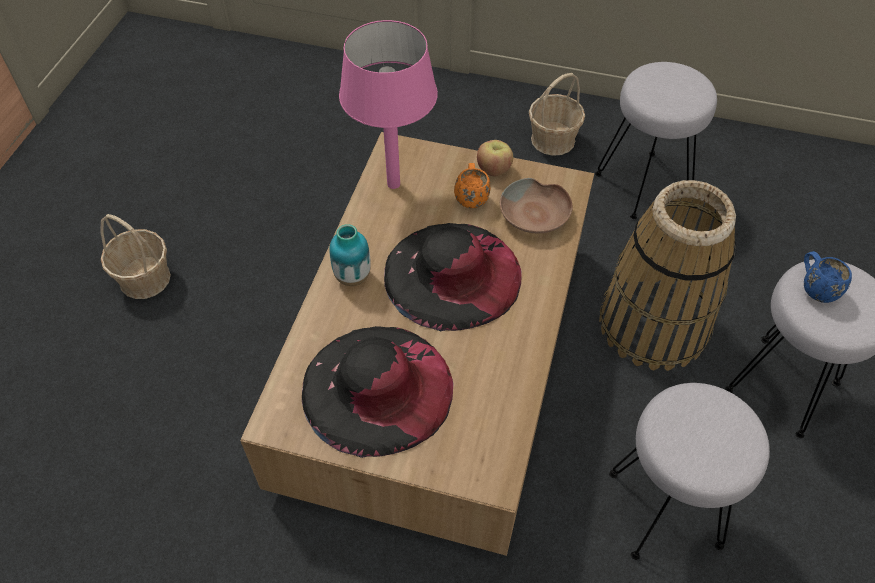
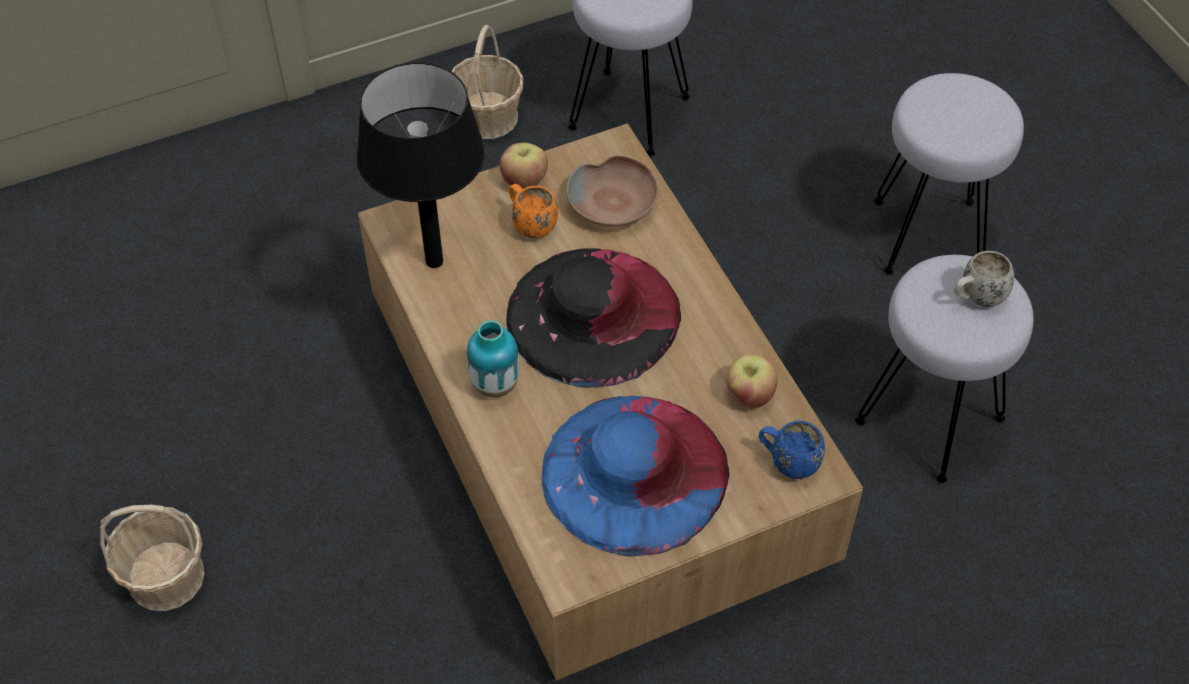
camera: 40 degrees left, 0 degrees up
black hat [302,326,453,458] -> blue hat [542,396,729,557]
pink table lamp [339,20,438,189] -> black table lamp [356,62,485,268]
basket [599,180,736,371] -> none
blue mug [804,251,852,303] -> blue mug moved to [759,421,825,479]
none -> apple [726,354,777,408]
none -> white mug [953,251,1014,307]

